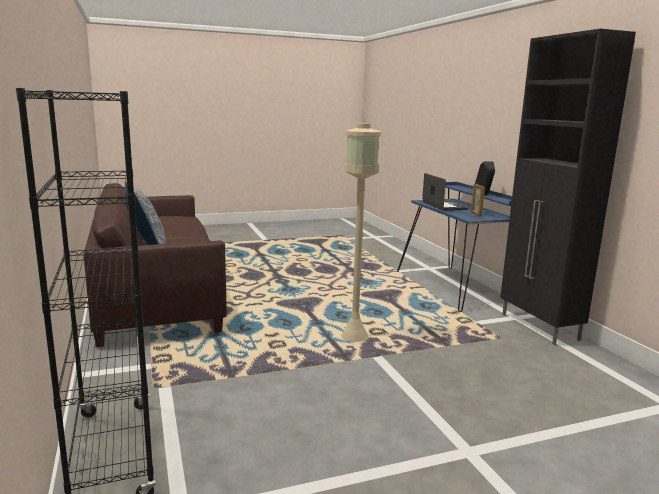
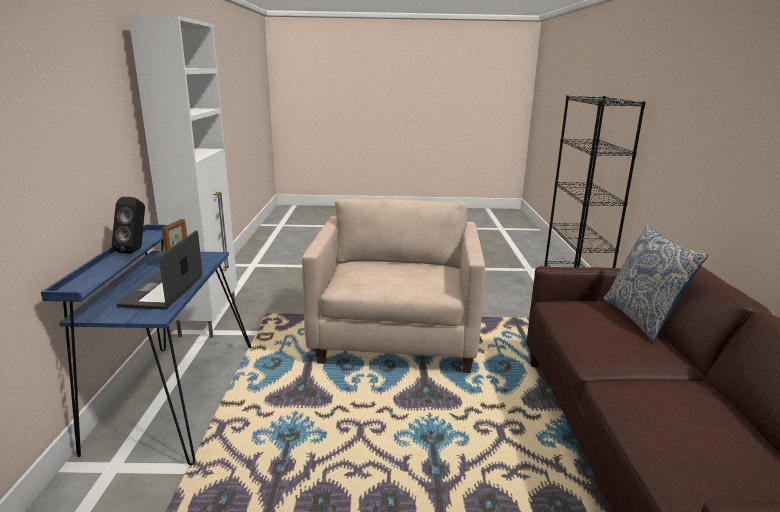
camera: 160 degrees left, 5 degrees up
beige floor lamp [341,123,381,342] -> beige armchair [302,199,485,373]
black cabinet [500,29,636,345] -> white cabinet [128,15,237,338]

